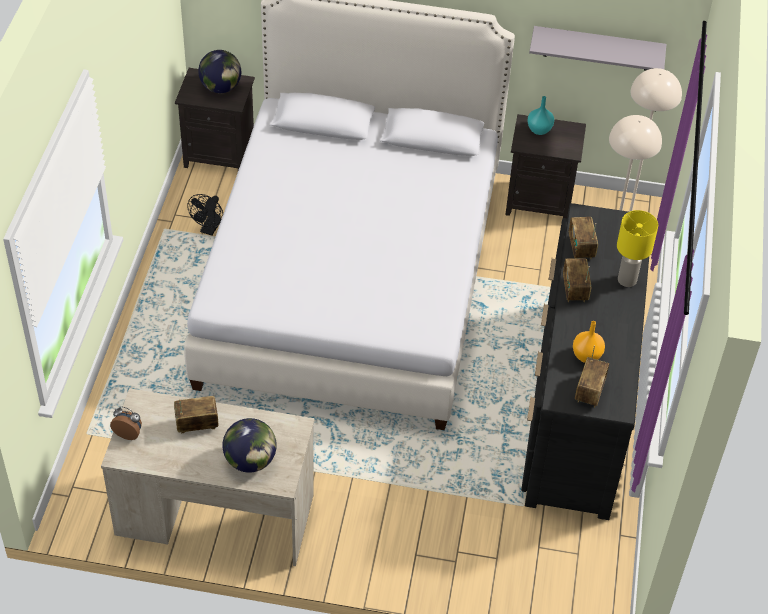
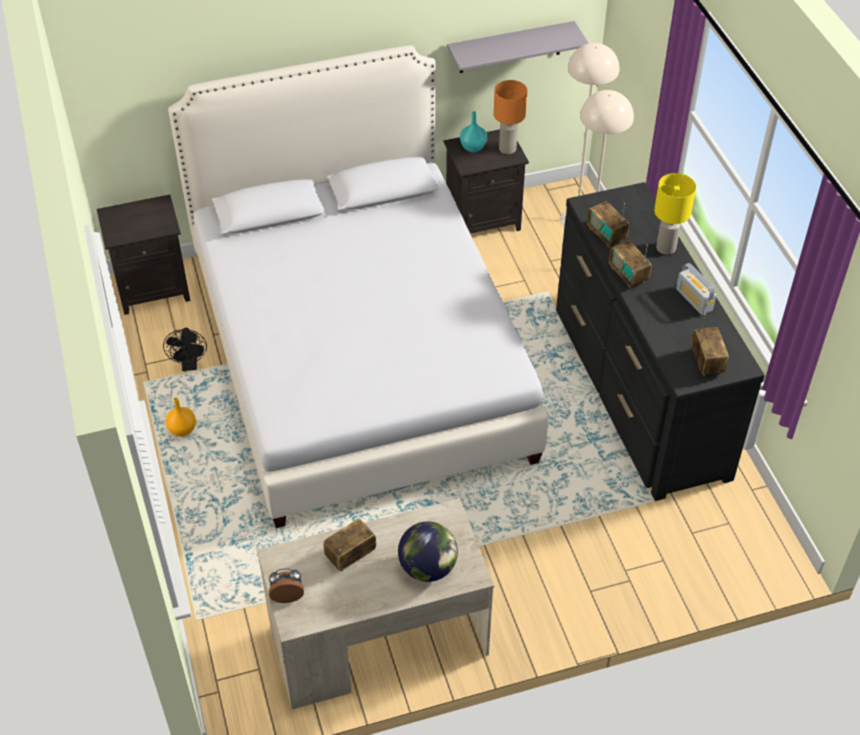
camera: 25 degrees left, 0 degrees up
globe [198,50,241,93] -> none
orange vase [573,321,605,363] -> orange vase moved to [166,398,196,437]
none -> orange table lamp [494,80,527,154]
none -> radio [676,263,716,315]

